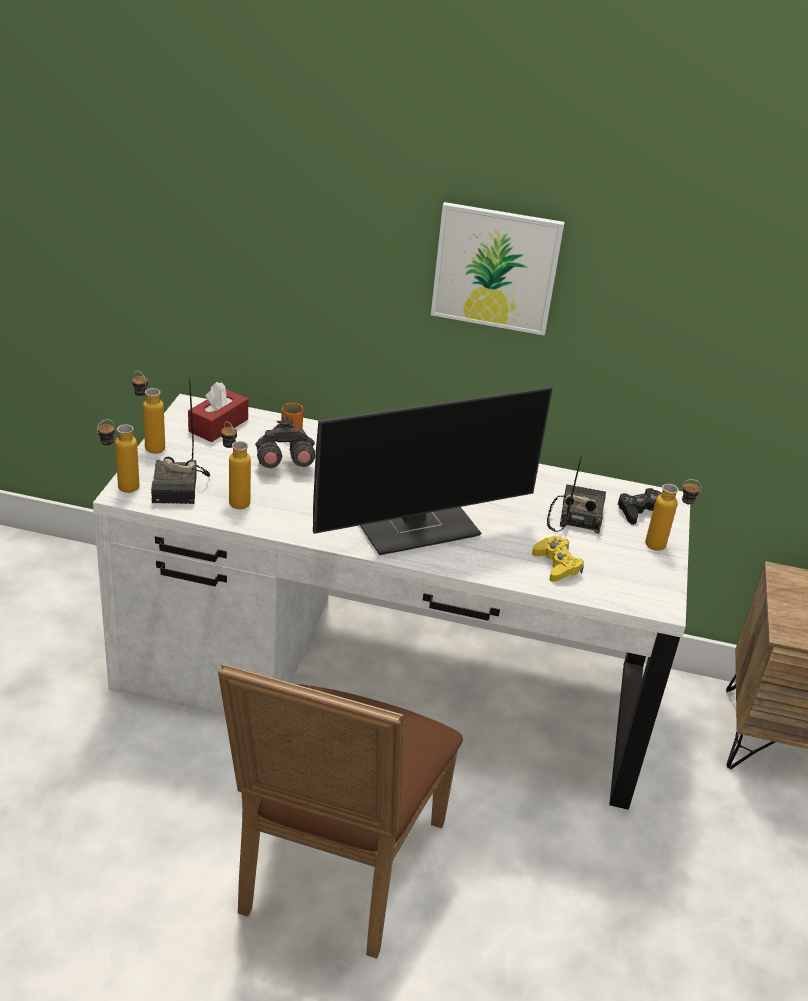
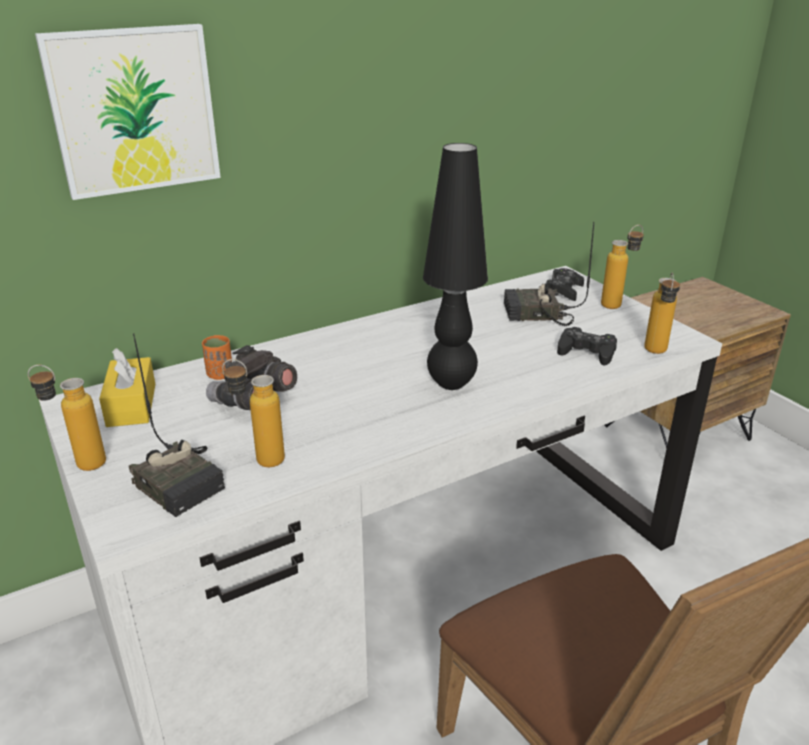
camera: 40 degrees left, 5 degrees down
bottle [97,419,139,493] -> bottle moved to [644,272,680,354]
red tissue box [188,382,248,442] -> yellow tissue box [99,348,155,427]
monitor [313,386,553,555] -> black table lamp [423,143,488,390]
picture [431,202,565,336] -> picture moved to [35,24,221,200]
yellow game controller [532,536,584,582] -> black game controller [557,327,617,365]
radio [547,455,606,534] -> radio turned 60 degrees counterclockwise [504,222,594,326]

